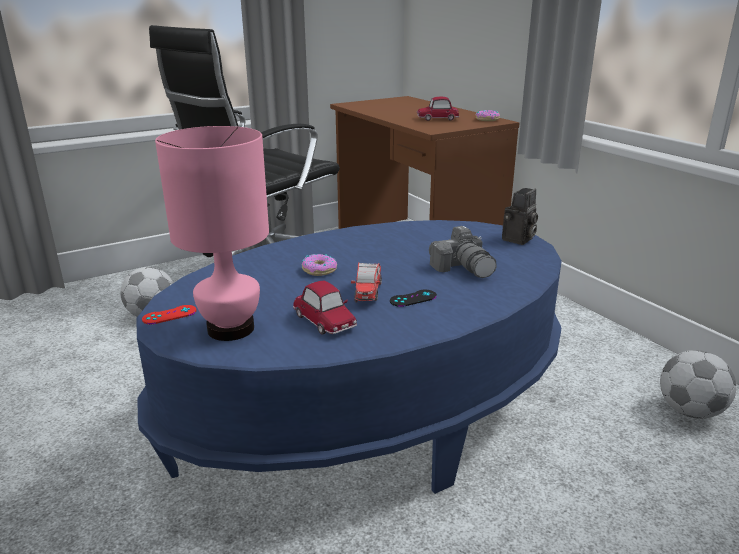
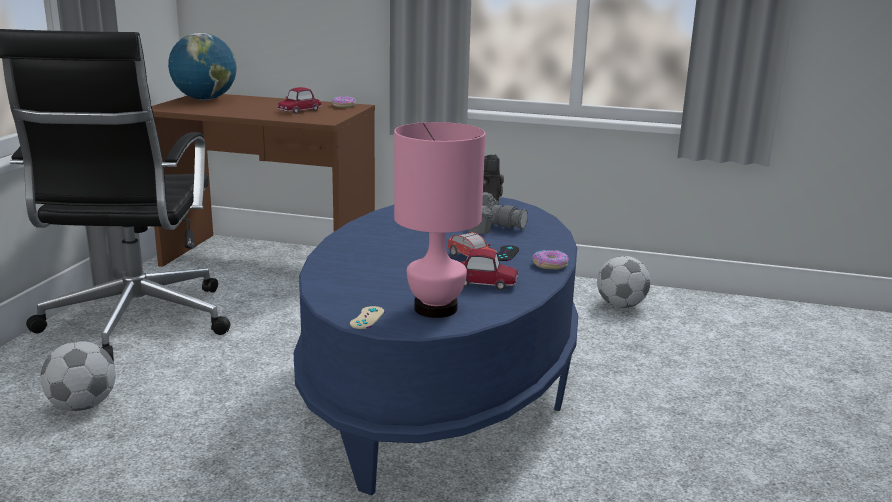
camera: 45 degrees left, 5 degrees down
red game controller [142,305,196,324] -> beige game controller [350,306,384,329]
donut [302,254,337,276] -> donut moved to [532,250,568,270]
none -> globe [168,33,237,100]

